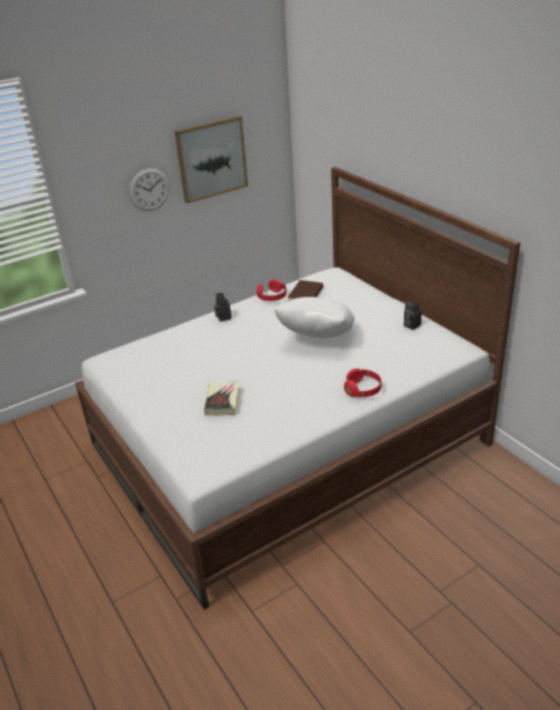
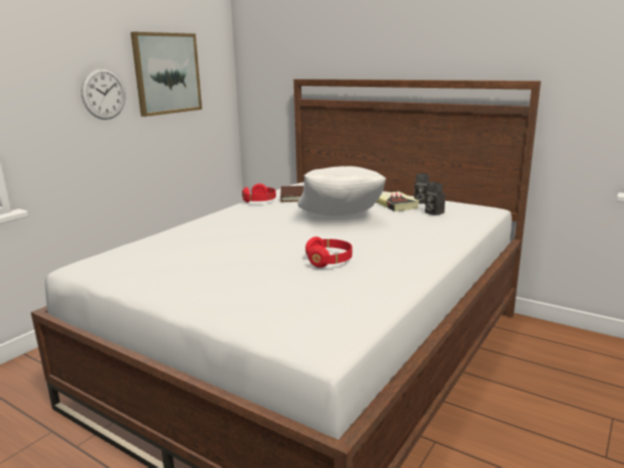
camera: 25 degrees left, 15 degrees down
book [204,381,239,416] -> book moved to [376,191,420,211]
camera [214,293,232,321] -> camera moved to [425,182,445,216]
red headphones [344,368,382,397] -> red headphones moved to [305,237,352,268]

